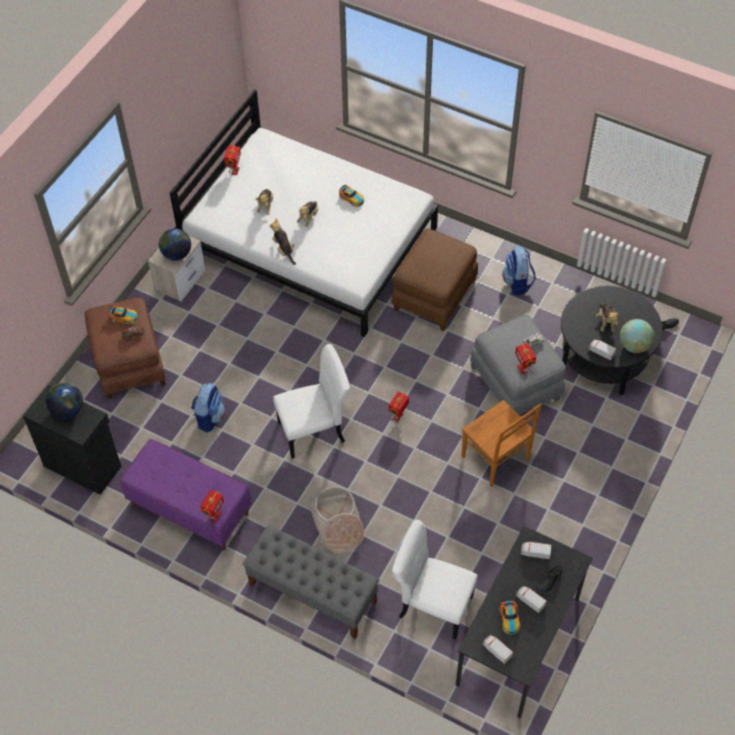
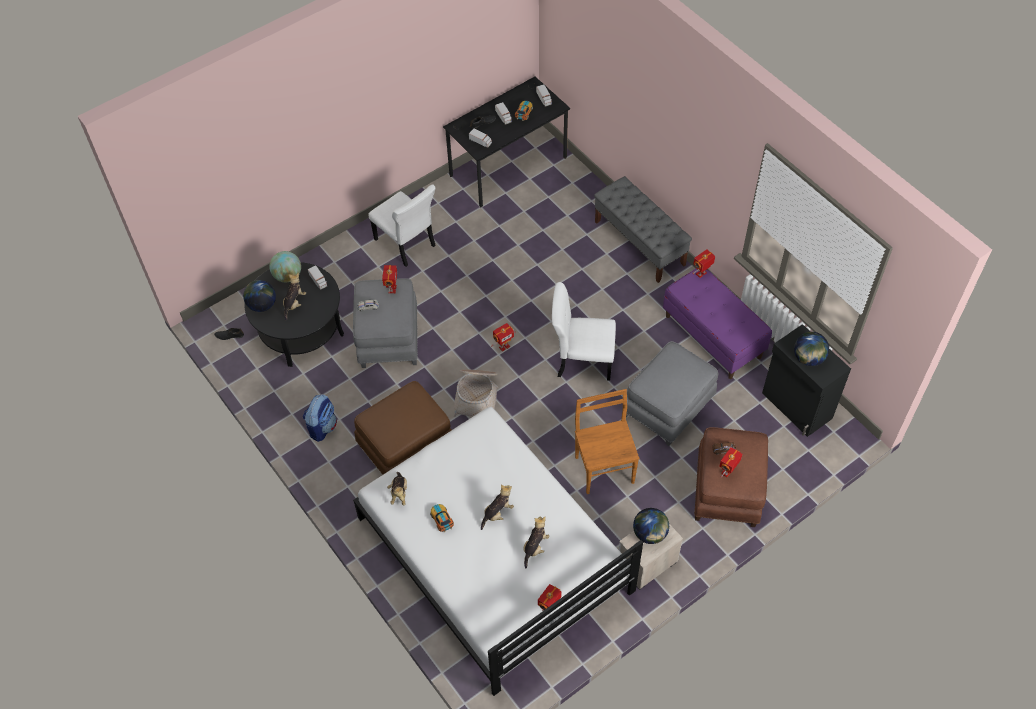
camera: 155 degrees left, 0 degrees up
toy car [108,306,138,324] -> toy robot [719,447,742,478]
backpack [191,383,225,432] -> grey ottoman [622,341,718,446]
plush toy [269,218,296,265] -> plush toy moved to [387,472,407,506]
basket [309,487,364,553] -> basket moved to [453,369,498,417]
white chair [392,520,478,639] -> white chair moved to [369,185,436,267]
brown chair [462,400,542,487] -> brown chair moved to [575,389,639,494]
none -> globe [243,280,276,312]

